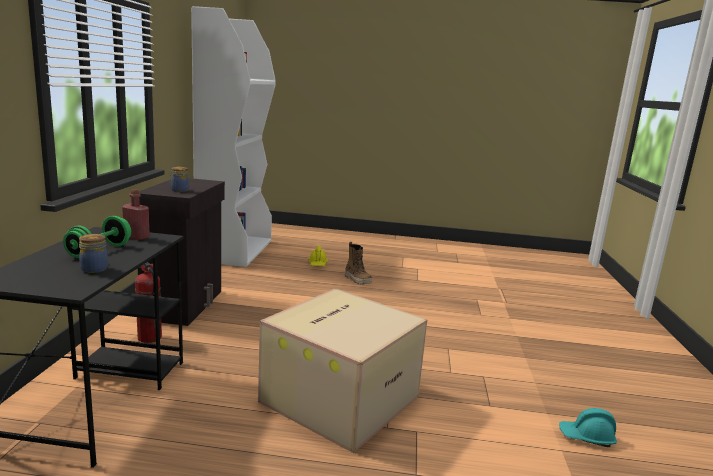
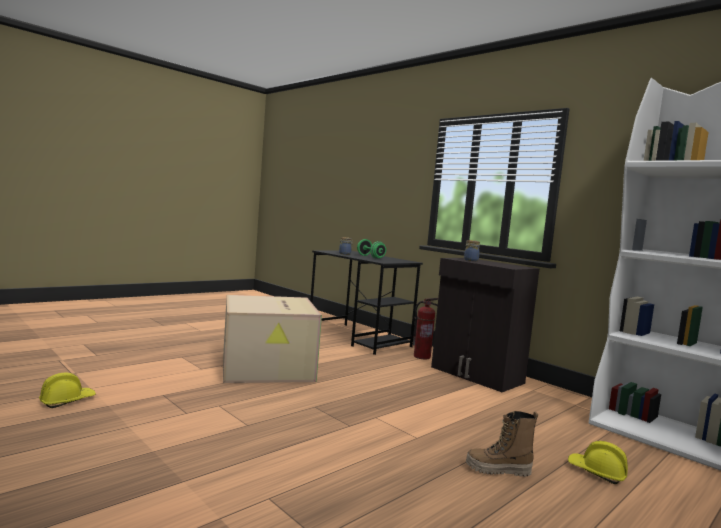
camera: 130 degrees right, 10 degrees down
red bottle [122,189,150,240] -> none
turquoise hard hat [559,408,617,447] -> yellow hard hat [39,373,96,408]

